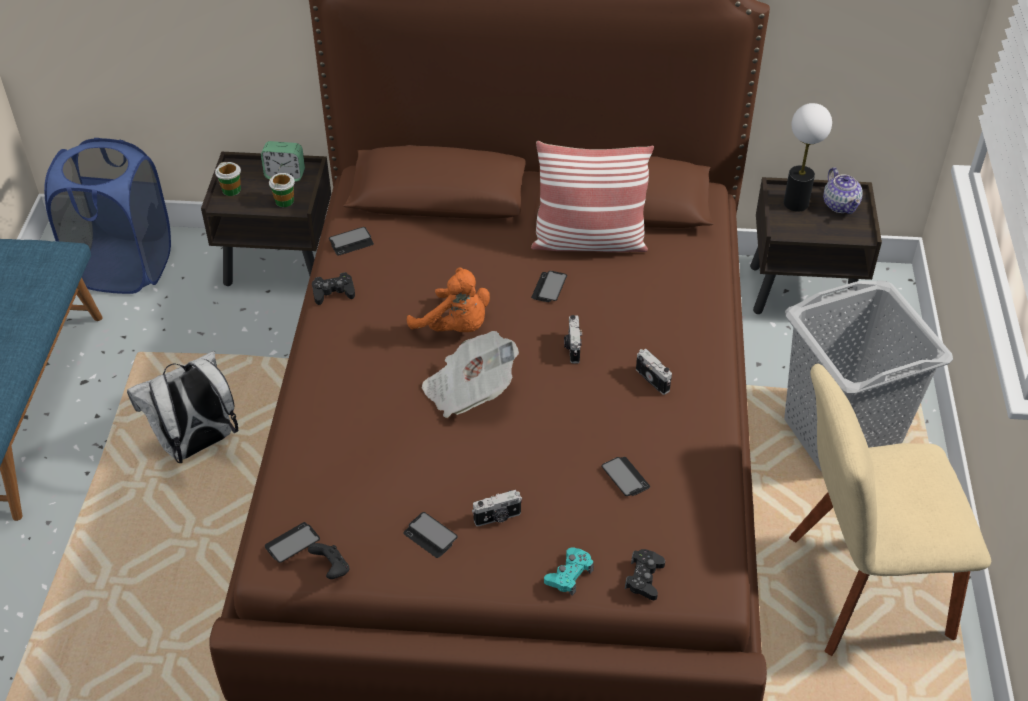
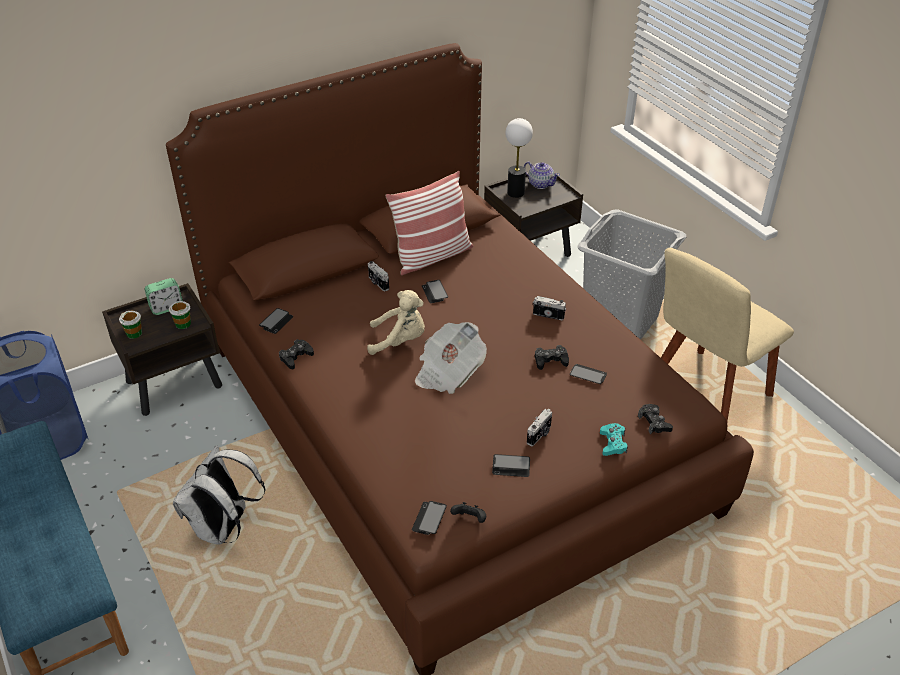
camera: 35 degrees left, 5 degrees down
orange plush toy [407,267,490,332] -> beige plush toy [367,290,425,355]
camera [564,315,582,363] -> camera moved to [368,261,389,291]
none -> black game controller [535,345,569,370]

